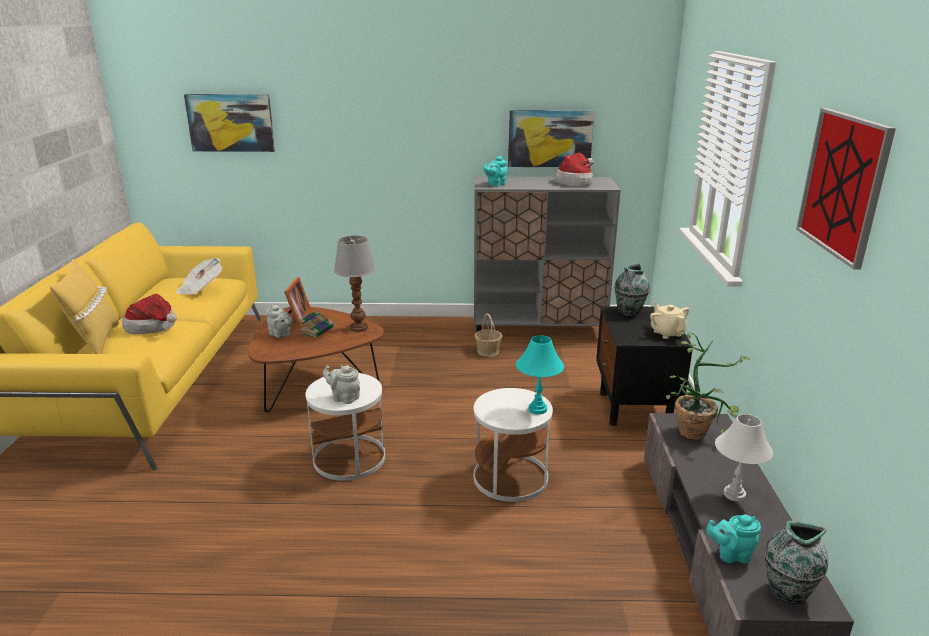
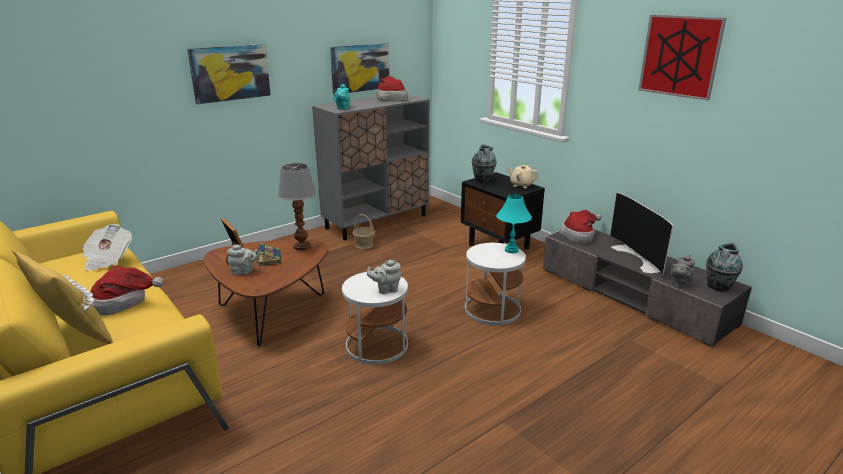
camera: 40 degrees left, 0 degrees up
picture [184,94,275,152] -> picture moved to [187,44,271,104]
potted plant [666,332,750,440] -> hat [560,210,602,244]
turquoise teapot [706,515,761,563] -> grey teapot [670,255,695,287]
white table lamp [715,414,773,502] -> television [610,192,673,275]

